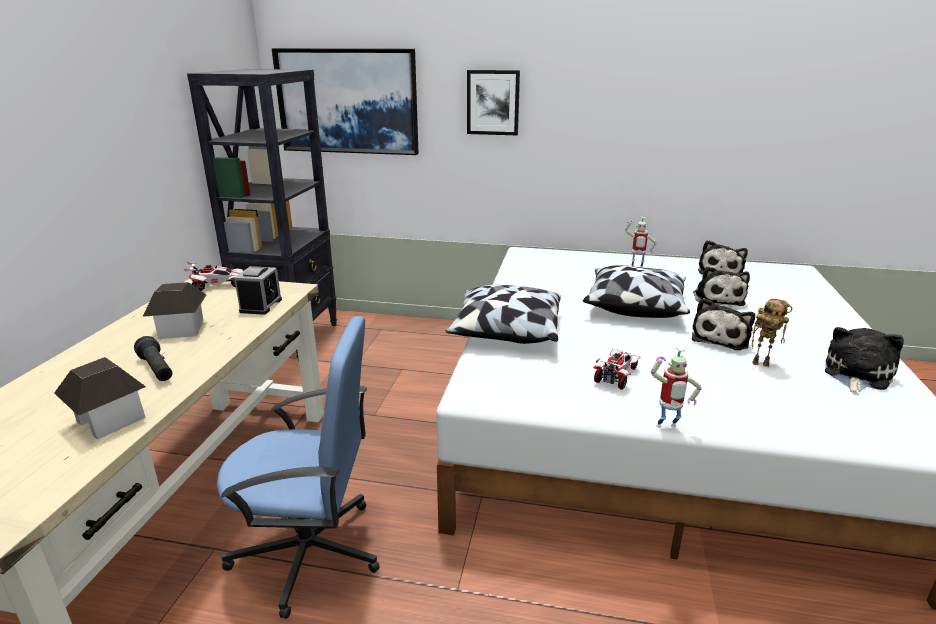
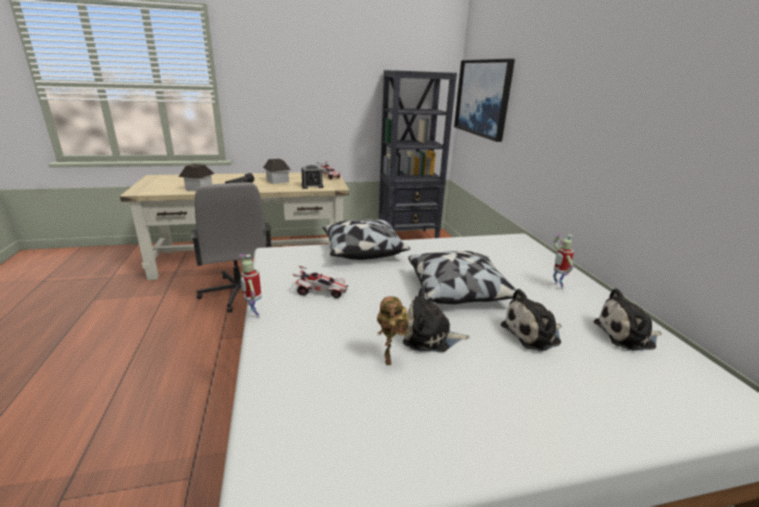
camera: 65 degrees right, 0 degrees up
blue office chair [217,316,380,619] -> grey office chair [191,182,271,313]
picture [467,70,520,135] -> none
plush toy [825,327,904,395] -> none

